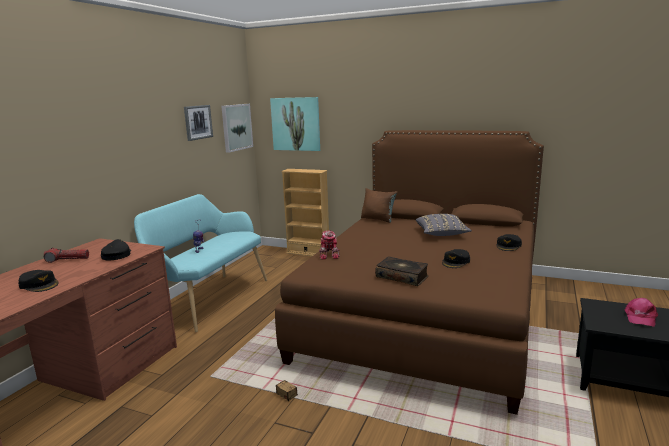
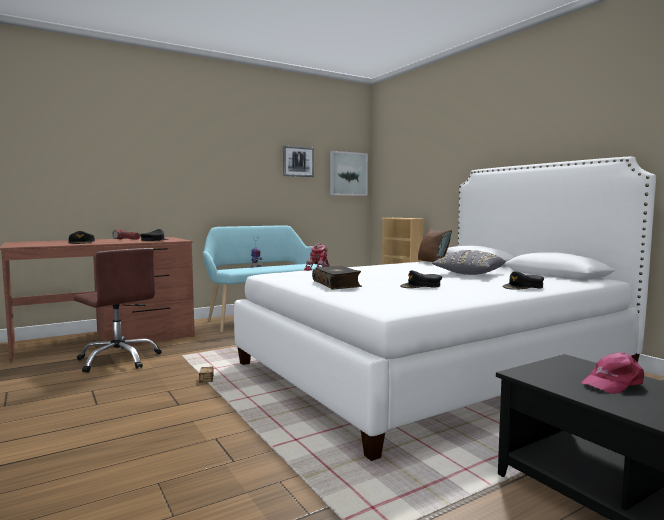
camera: 35 degrees right, 10 degrees down
picture [270,97,320,151] -> none
brown bed [275,130,544,415] -> white bed [234,157,656,461]
none -> brown office chair [74,248,162,373]

